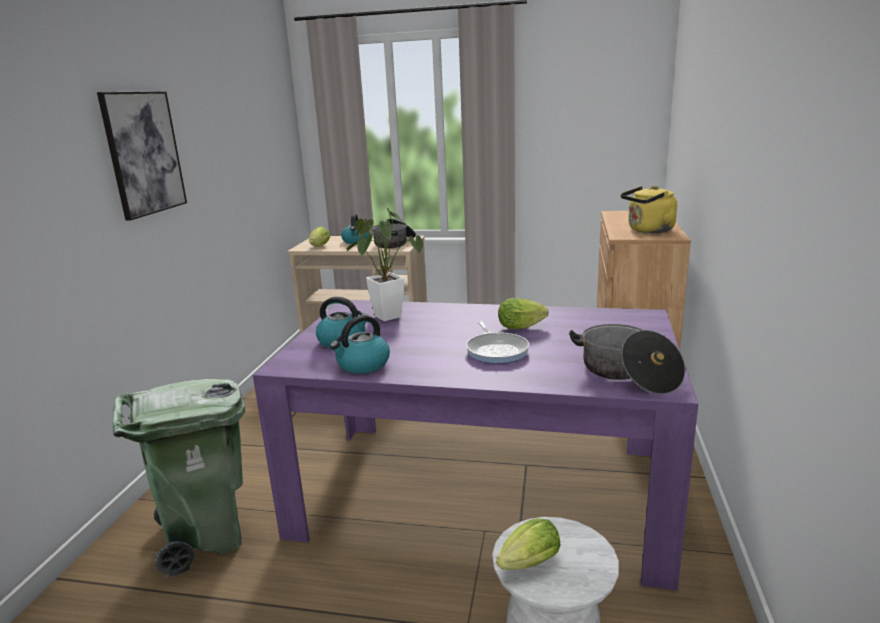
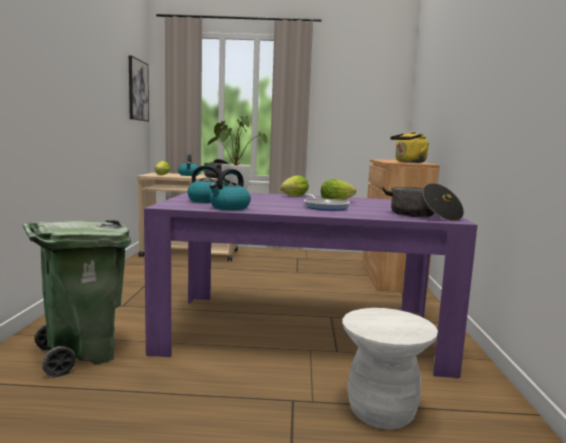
camera: 10 degrees left, 10 degrees down
picture [97,91,187,221] -> picture moved to [129,55,149,122]
lettuce [496,519,561,570] -> lettuce moved to [280,175,309,196]

